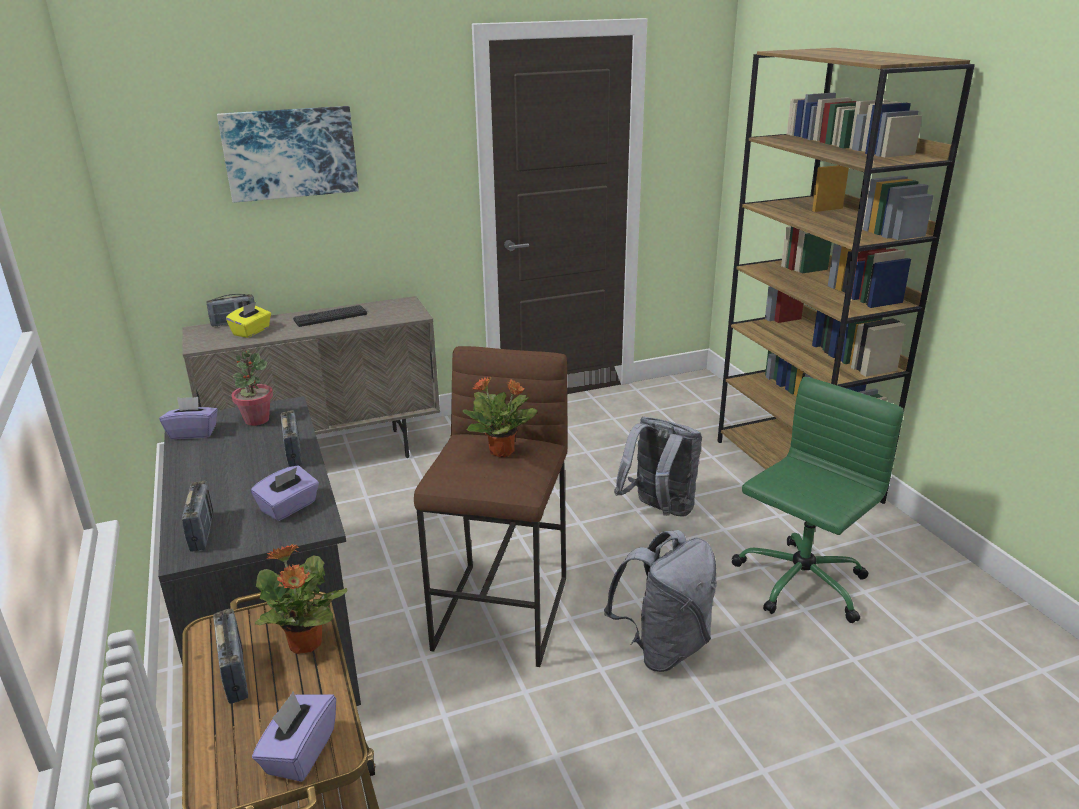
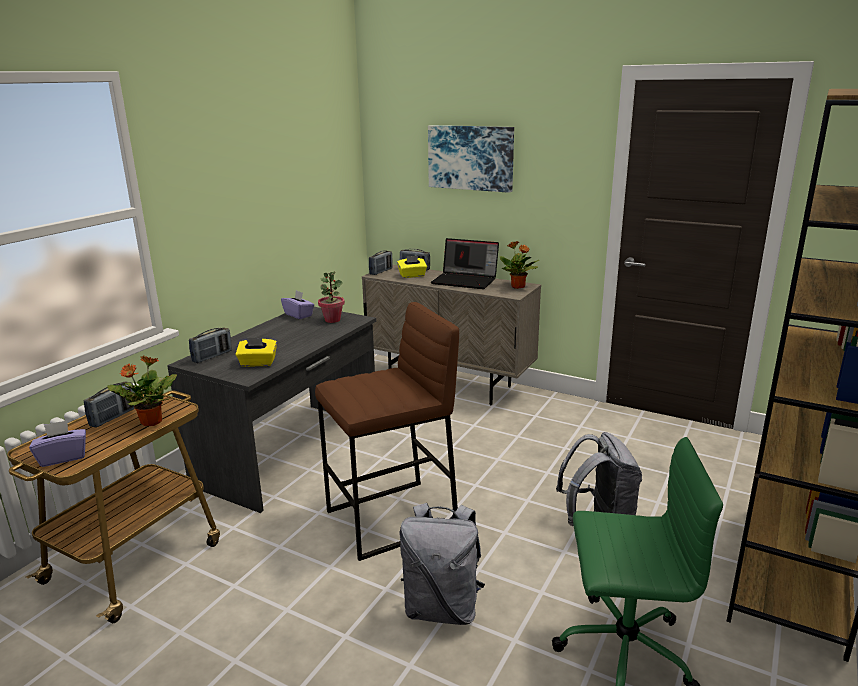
camera: 50 degrees right, 5 degrees down
purple tissue box [251,465,319,521] -> yellow tissue box [236,338,277,367]
radio [280,411,302,467] -> radio moved to [369,250,393,275]
keyboard [293,305,367,327] -> laptop [431,238,499,289]
potted plant [463,376,538,457] -> potted plant moved to [500,241,539,289]

